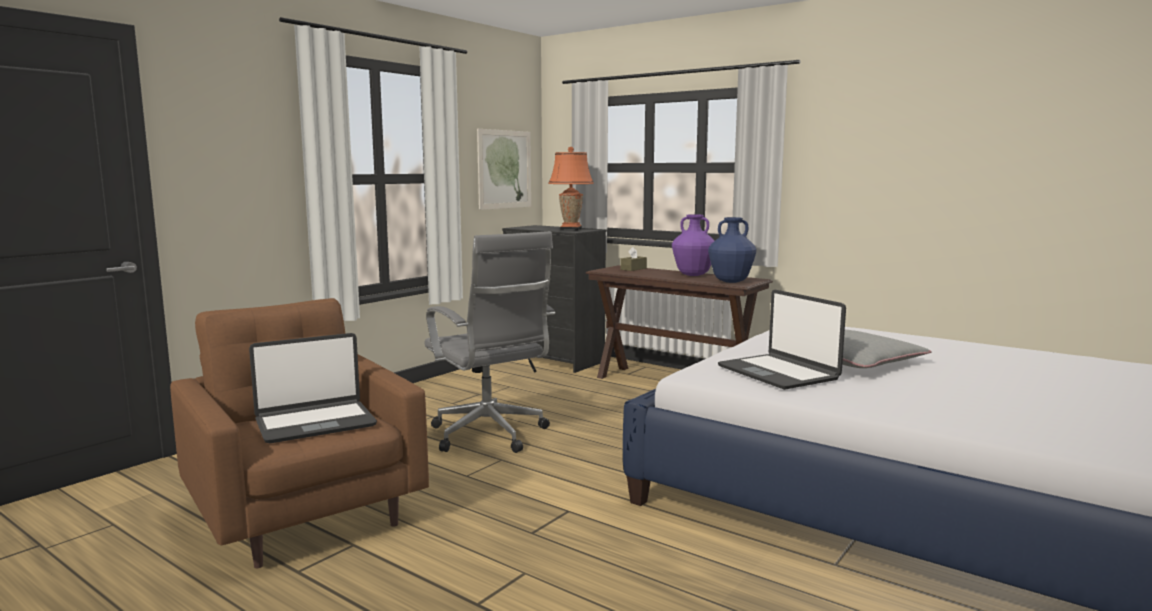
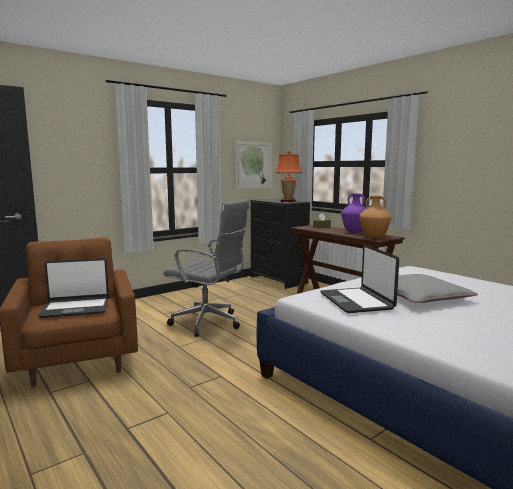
camera: 15 degrees right, 0 degrees up
grey office chair [425,231,555,453] -> grey office chair turned 45 degrees counterclockwise [163,200,250,337]
blue vase [708,217,756,283] -> brown vase [359,196,391,238]

